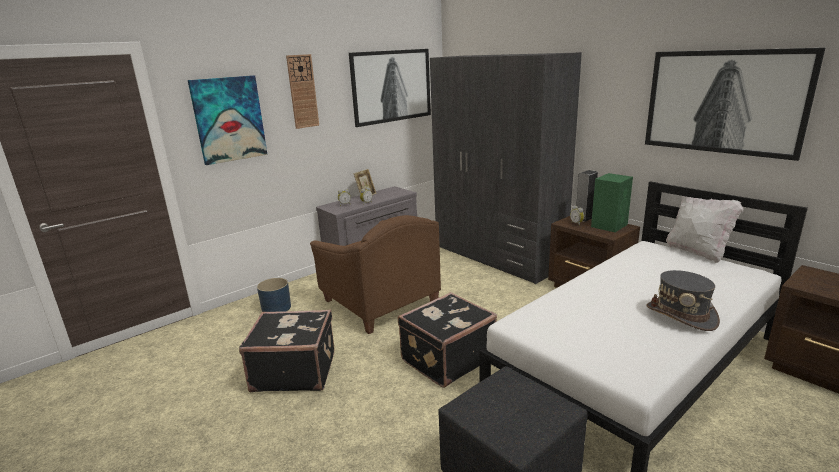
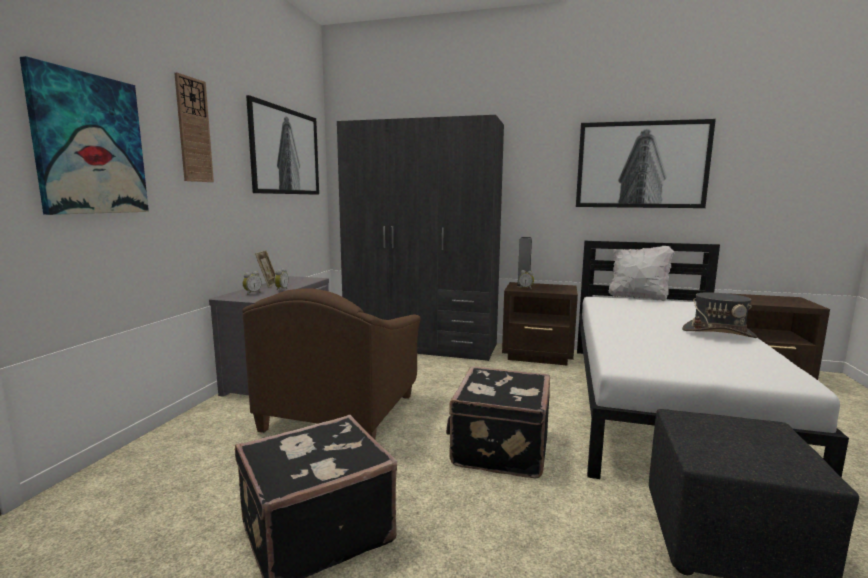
camera: 35 degrees left, 10 degrees down
blue planter [257,278,291,312] -> none
brown armchair [310,215,441,334] -> brown armchair turned 90 degrees clockwise [242,288,421,439]
green speaker [591,173,633,232] -> none

